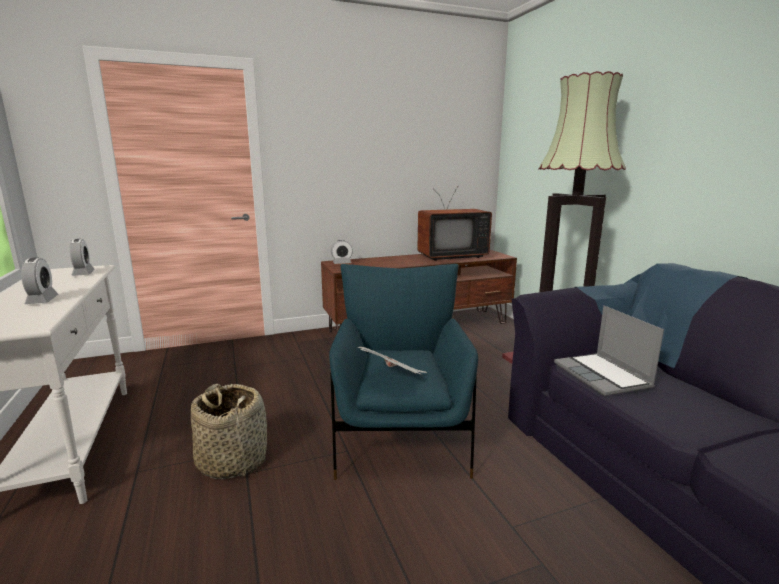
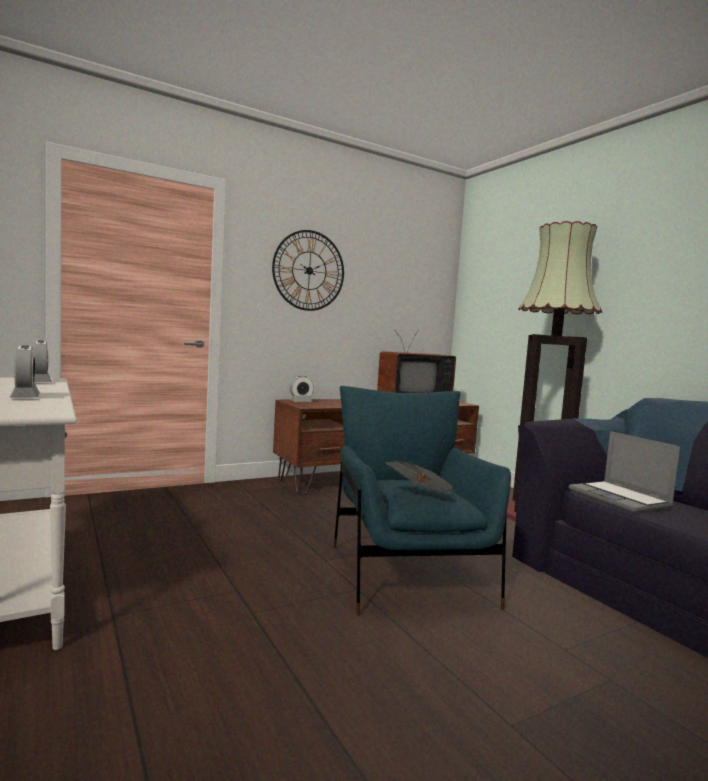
camera: 10 degrees left, 10 degrees down
basket [191,384,267,479] -> none
none -> wall clock [272,230,344,311]

